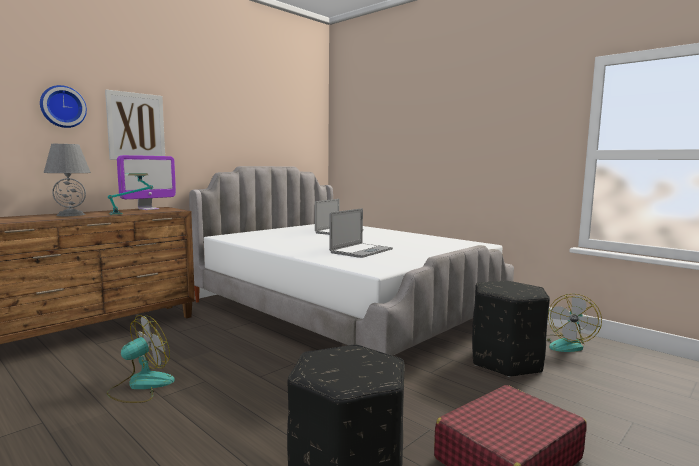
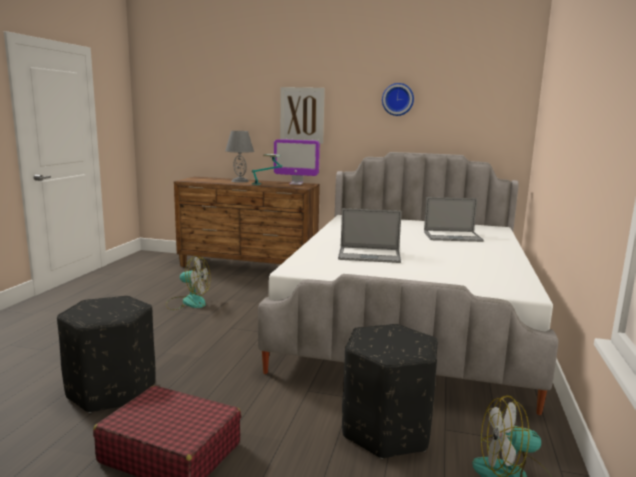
camera: 60 degrees right, 5 degrees up
wall clock [40,85,87,128] -> wall clock moved to [382,83,414,116]

